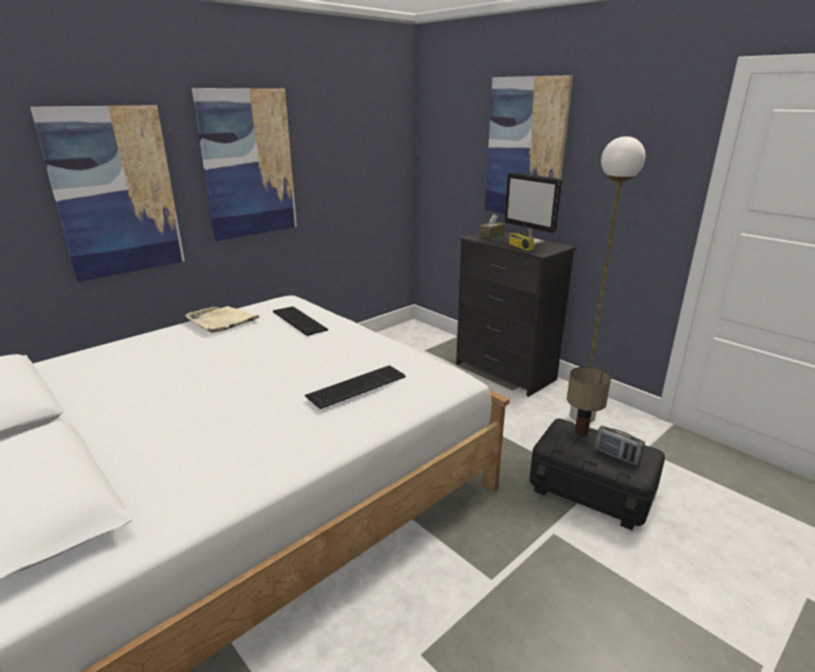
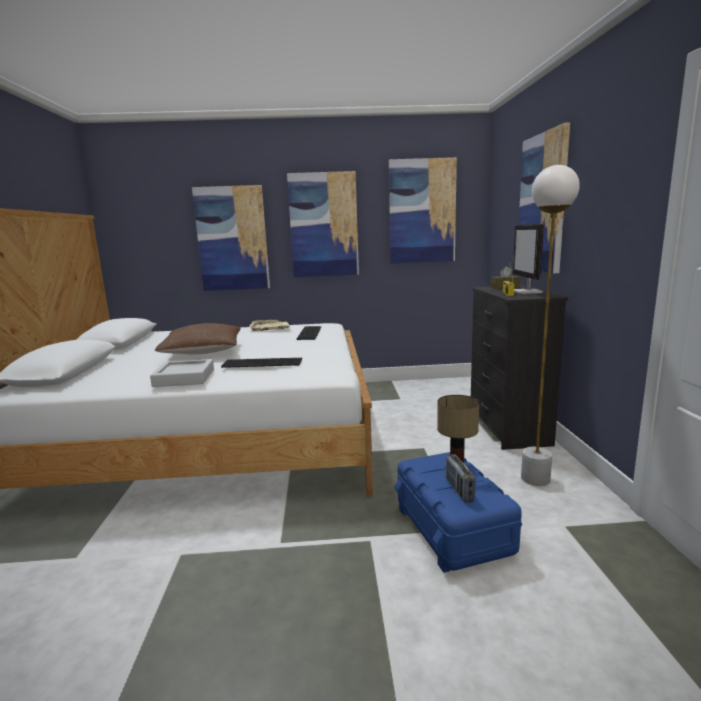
camera: 40 degrees right, 10 degrees down
black storage box [529,419,665,530] -> blue storage box [394,452,522,573]
none -> grey tray [150,359,214,387]
none -> brown pillow [155,323,241,354]
none -> picture [389,157,457,264]

